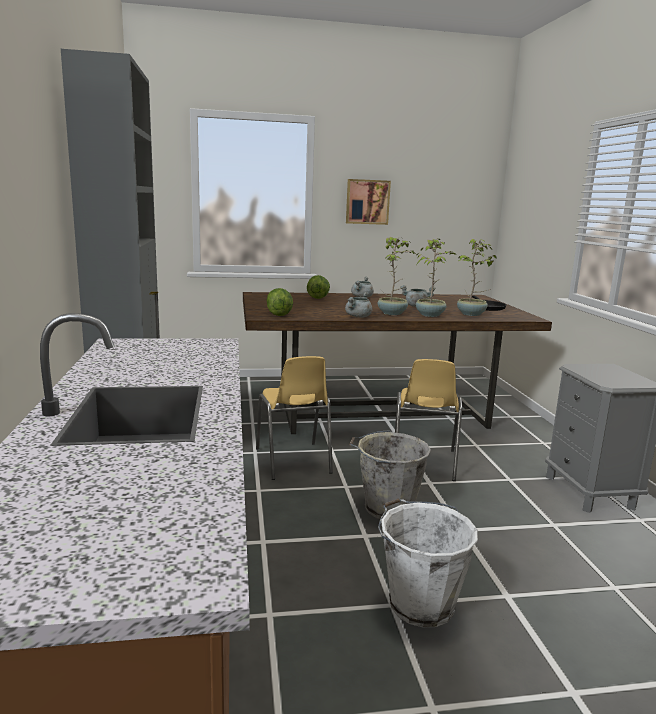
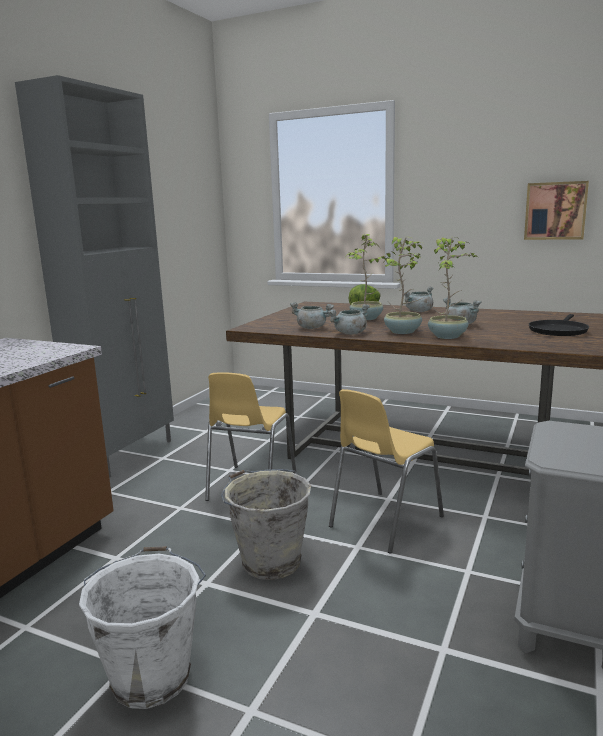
camera: 35 degrees right, 0 degrees up
lettuce [266,288,293,316] -> none
picture [346,179,391,225] -> picture moved to [524,181,589,240]
potted plant [457,239,497,316] -> potted plant moved to [345,234,396,320]
none -> grey cooking pot [290,302,334,329]

